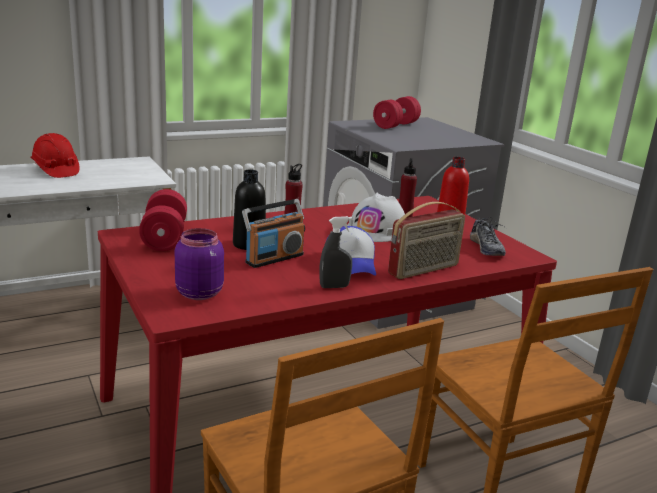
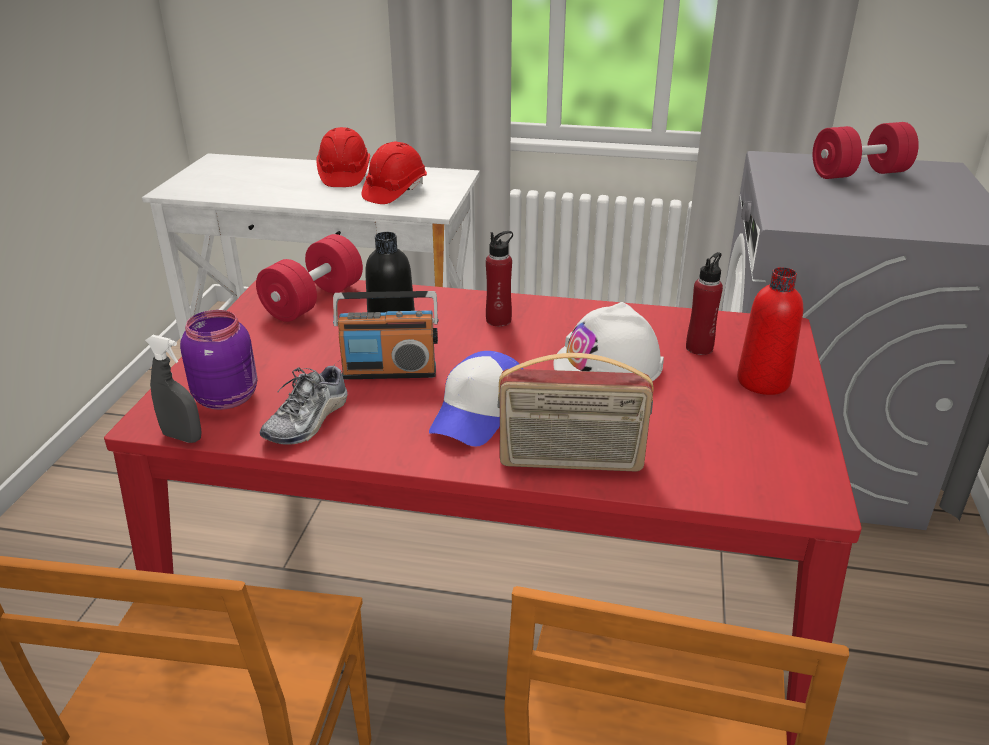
camera: 40 degrees right, 10 degrees up
grey spray bottle [319,216,352,288] -> grey spray bottle moved to [145,335,202,443]
shoe [470,217,506,256] -> shoe moved to [260,362,348,445]
none -> red hard hat [362,142,427,204]

